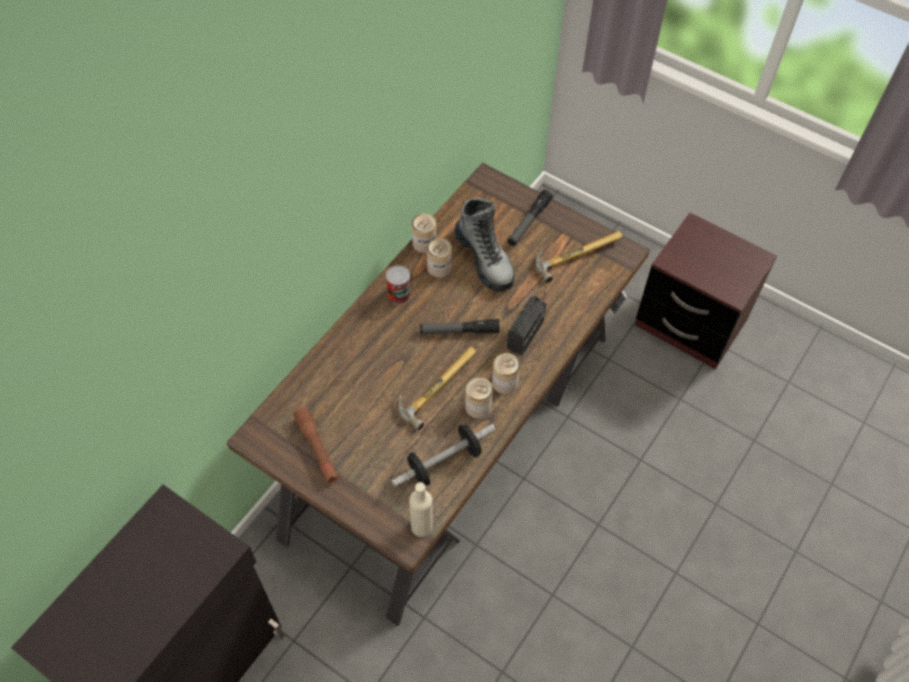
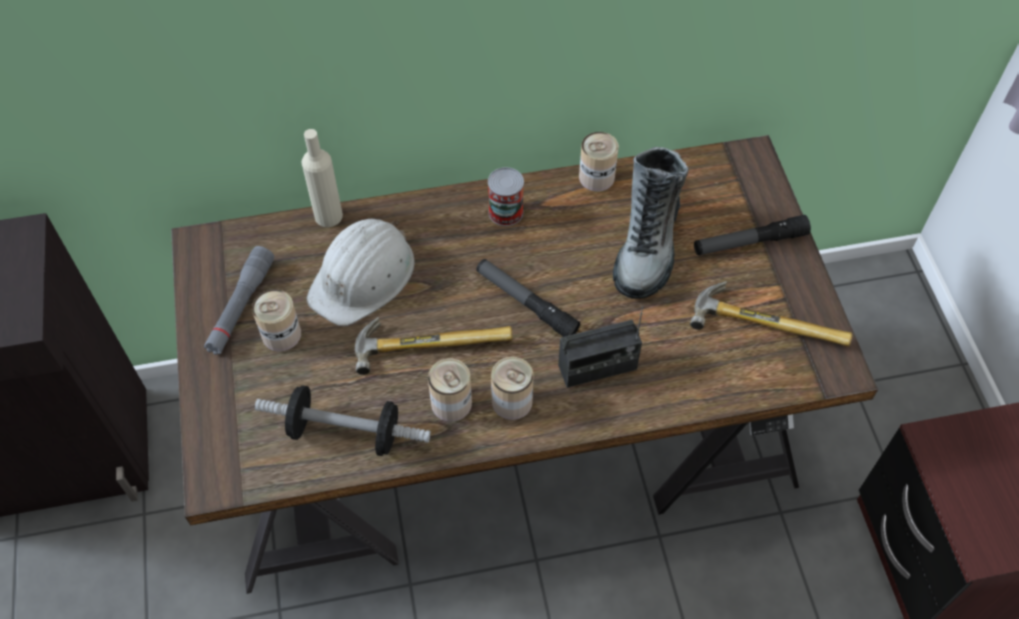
camera: 45 degrees right, 0 degrees up
brown flashlight [293,407,339,484] -> grey flashlight [204,246,274,355]
beige bottle [409,482,433,537] -> beige bottle moved to [301,129,343,227]
can [427,238,452,277] -> can moved to [252,289,301,352]
none -> white hard hat [307,219,415,326]

